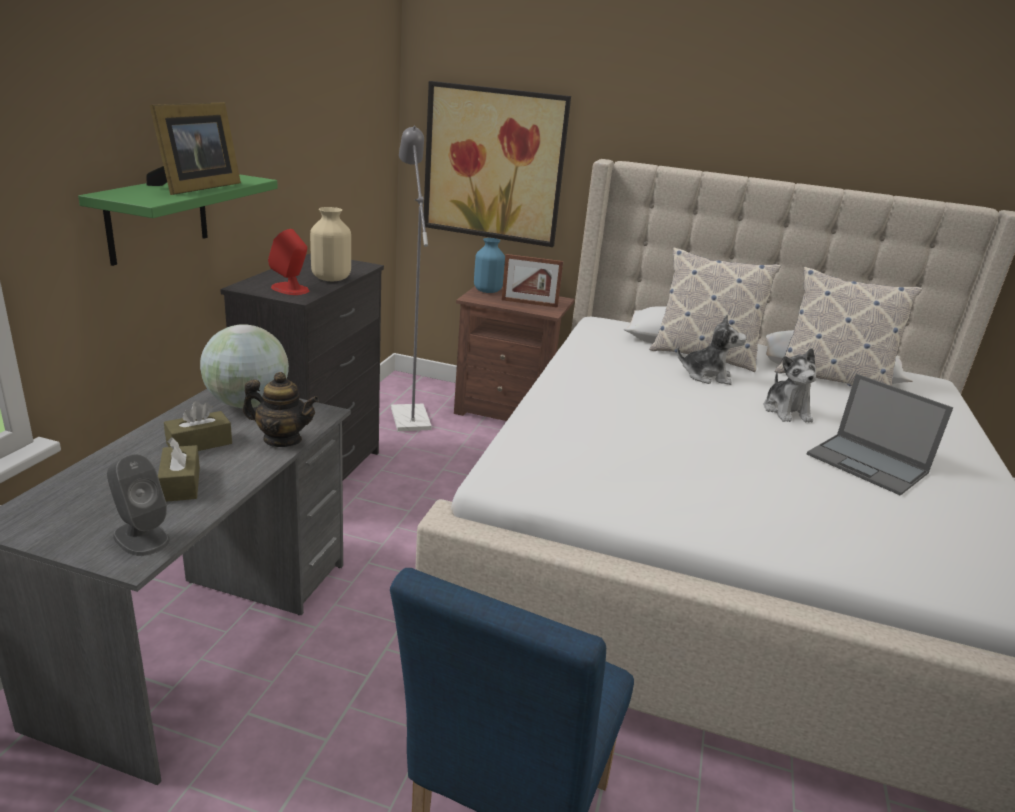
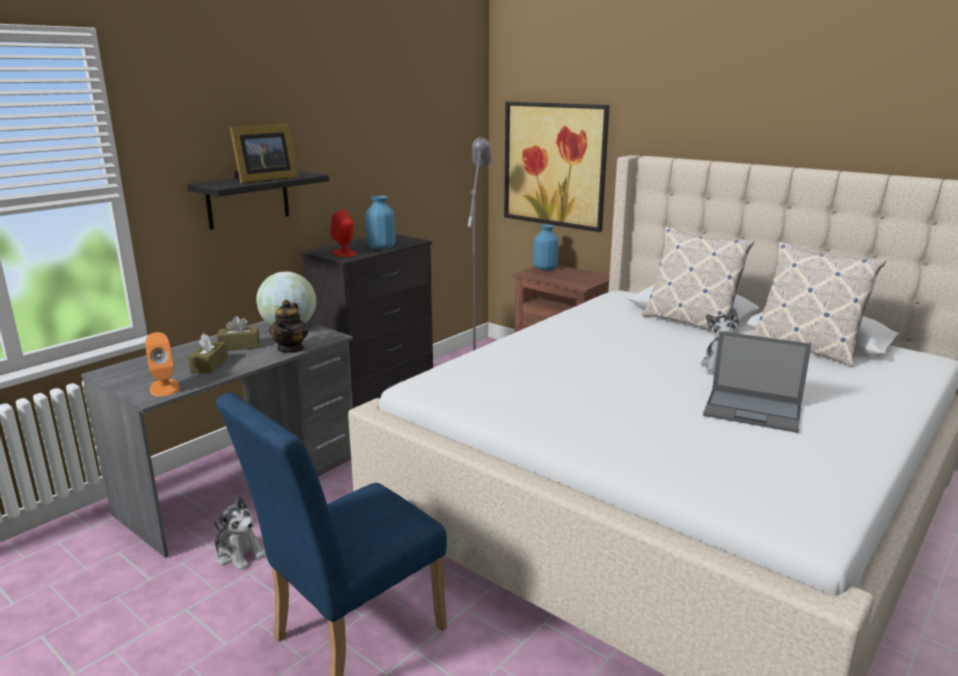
camera: 25 degrees right, 5 degrees down
green shelf [78,174,278,266] -> black shelf [187,171,329,230]
grey speaker [107,454,170,556] -> orange speaker [145,332,179,396]
teapot [243,372,319,447] -> teapot turned 60 degrees clockwise [269,300,308,353]
beige vase [310,207,351,281] -> blue vase [365,196,396,250]
picture frame [502,254,563,308] -> none
plush toy [677,314,747,385] -> plush toy moved to [213,496,266,570]
laptop [807,374,953,496] -> laptop turned 45 degrees counterclockwise [703,331,812,433]

